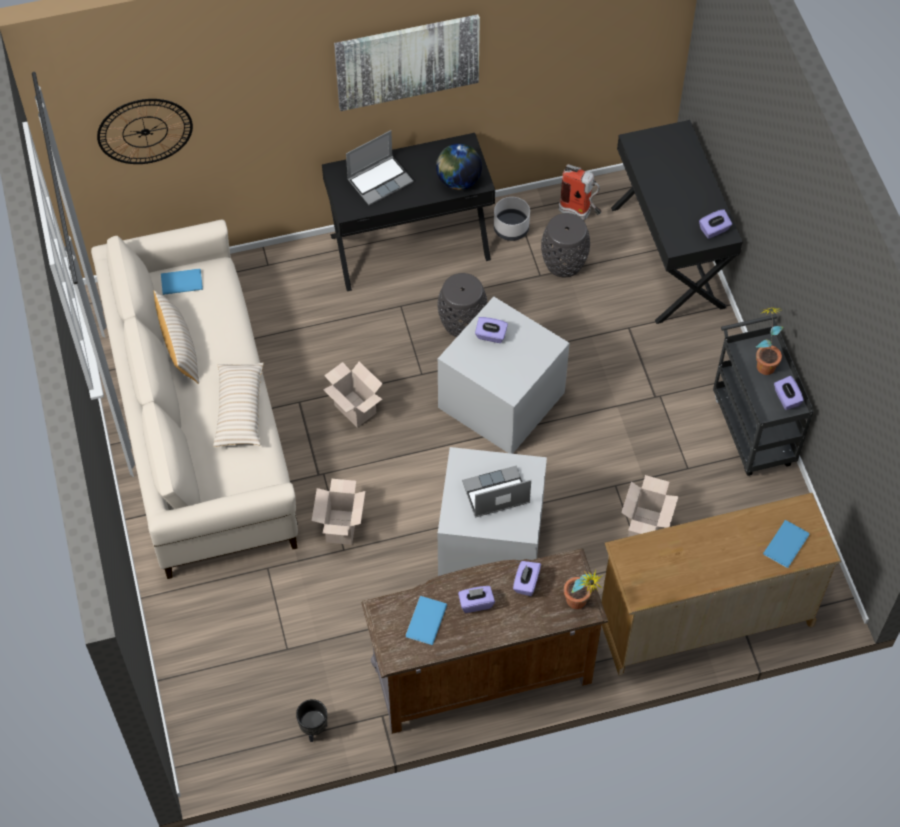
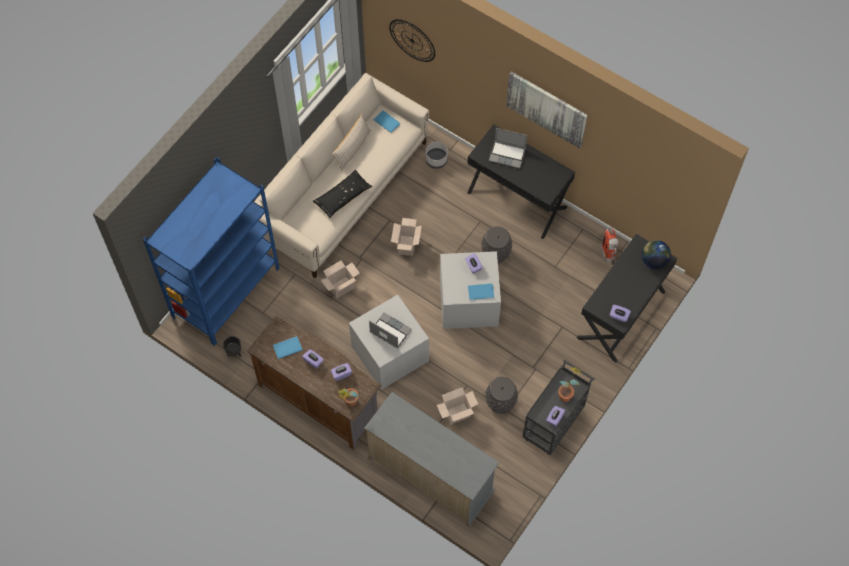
camera: 50 degrees right, 5 degrees up
beige pillow [213,362,264,447] -> black pillow [312,170,373,219]
globe [436,143,482,190] -> globe moved to [641,240,671,269]
grey planter [494,197,530,241] -> grey planter moved to [426,142,448,169]
grey stool [541,213,590,278] -> grey stool moved to [486,377,518,414]
brown cabinet [601,493,841,676] -> grey cabinet [364,392,500,527]
blue book [763,520,809,568] -> blue book moved to [468,283,494,300]
none -> blue bookcase [143,157,279,346]

